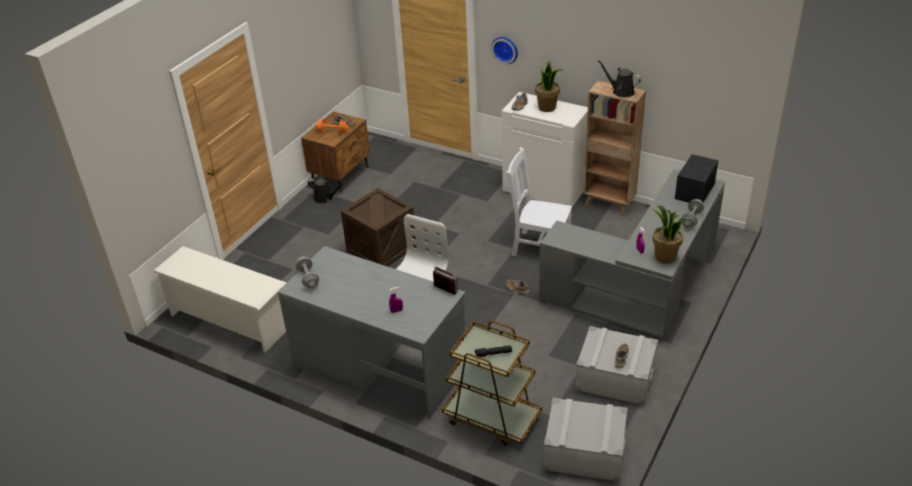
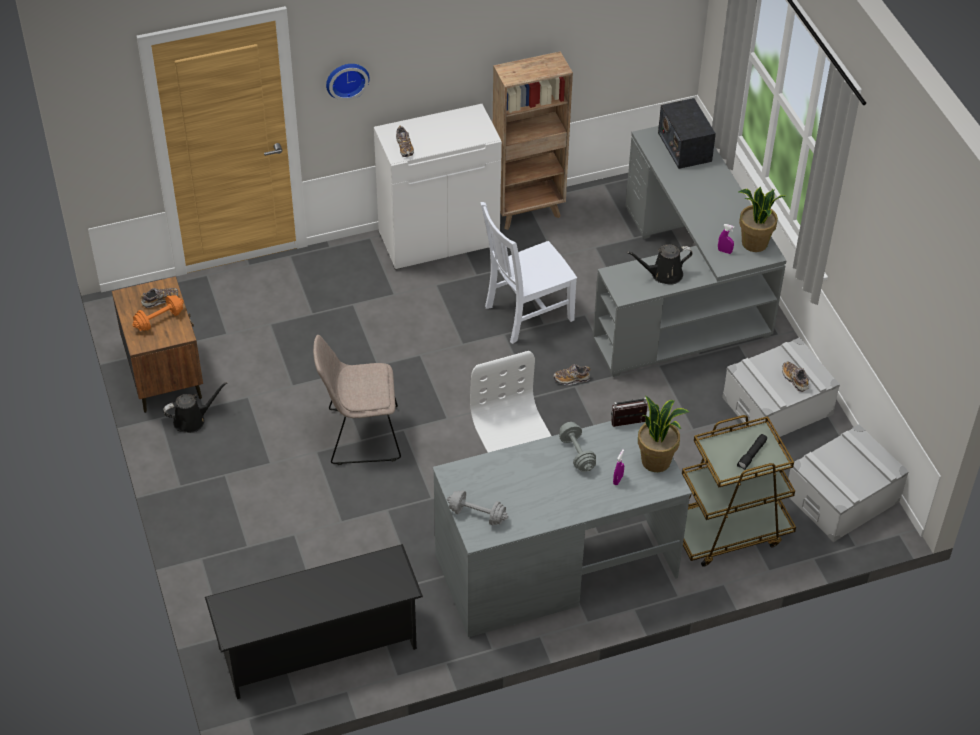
camera: 50 degrees left, 10 degrees up
white shoe rack [153,246,286,353] -> black shoe rack [205,544,423,699]
crate [341,188,417,267] -> beige chair [313,335,401,465]
potted plant [535,60,564,112] -> potted plant moved to [638,396,689,472]
black watering can [598,60,641,98] -> black watering can moved to [627,244,693,285]
grey dumbbell [682,199,704,228] -> grey dumbbell moved to [559,422,596,472]

